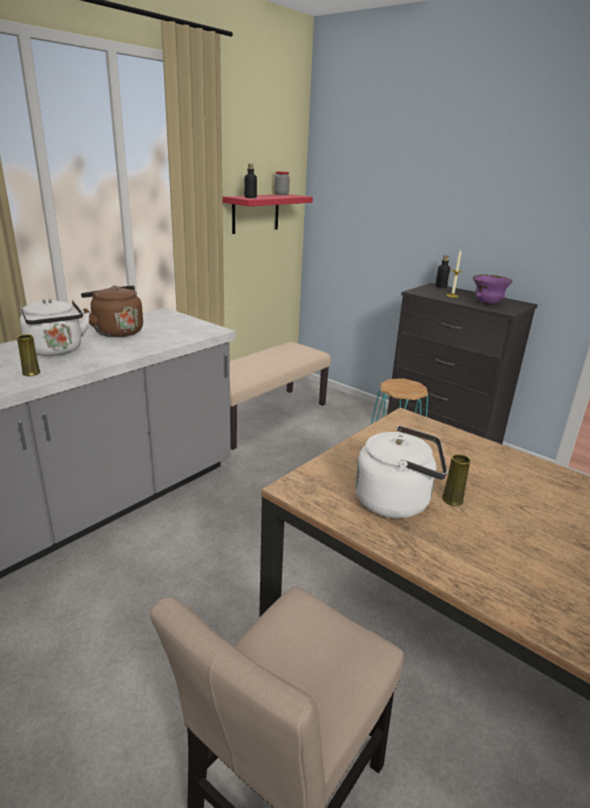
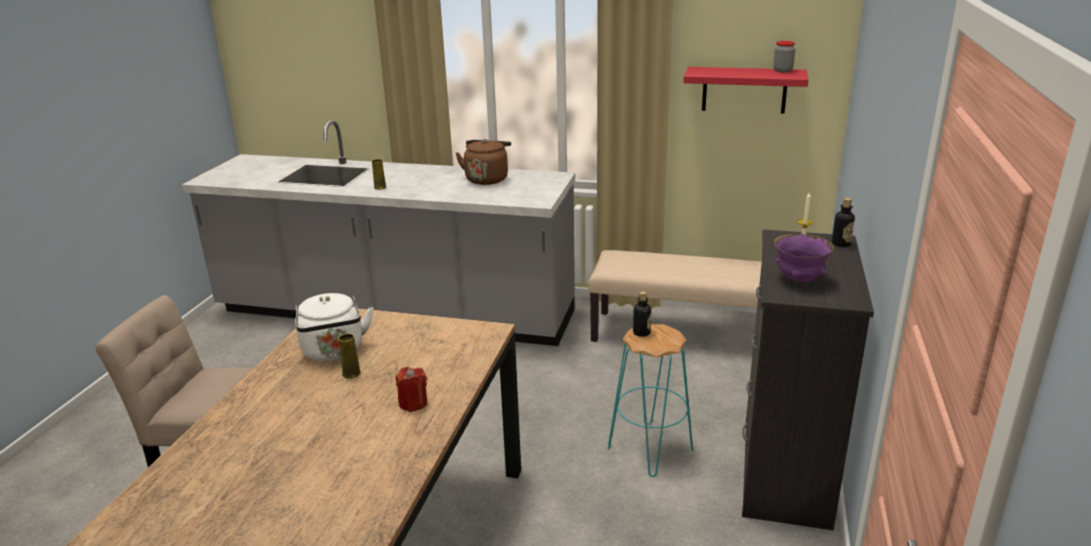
camera: 65 degrees right, 0 degrees up
white kettle [20,299,90,356] -> none
bottle [244,164,257,198] -> bottle moved to [633,291,651,337]
none -> red candle [396,367,427,412]

